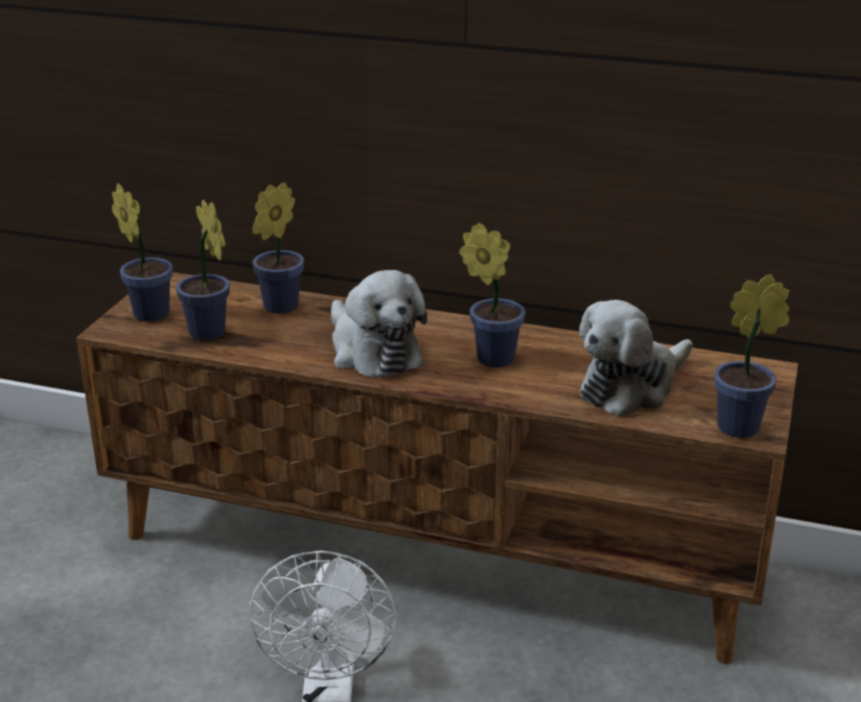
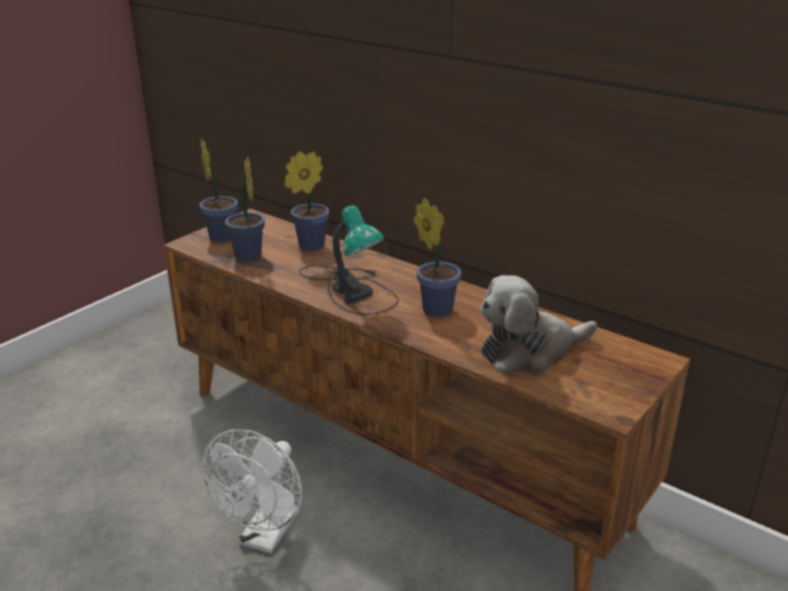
camera: 20 degrees right, 0 degrees up
plush toy [331,270,427,378] -> table lamp [299,205,399,315]
potted plant [714,274,789,438] -> none

